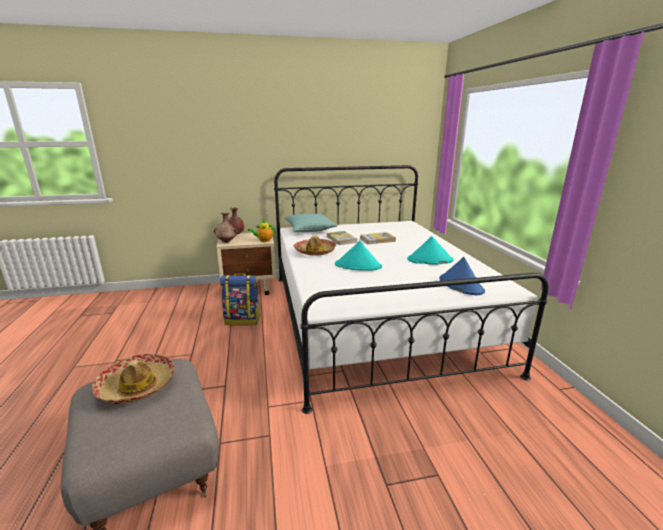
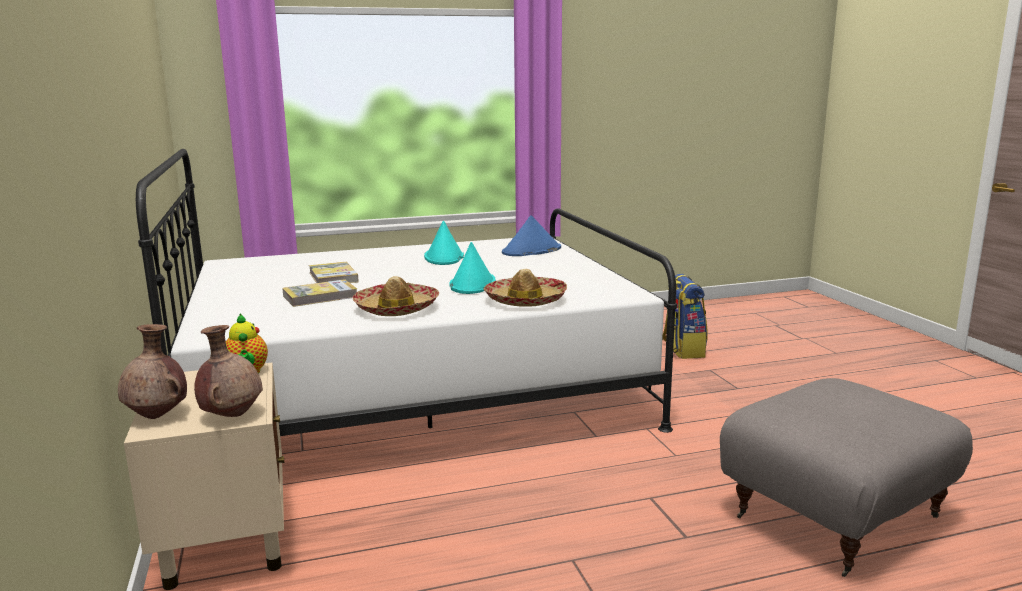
camera: 95 degrees left, 5 degrees down
hat [92,354,175,404] -> hat moved to [484,269,567,307]
backpack [220,273,261,326] -> backpack moved to [662,274,708,359]
turquoise pillow [284,213,338,232] -> none

